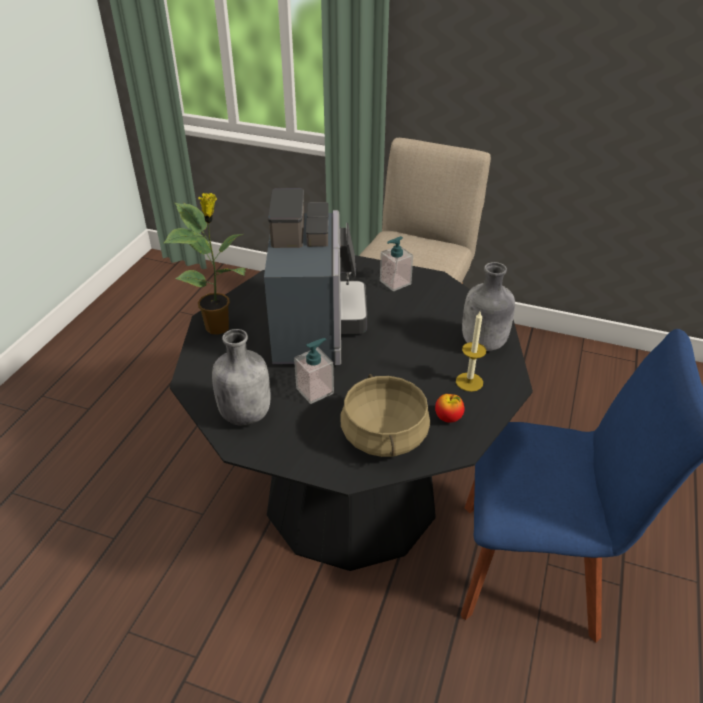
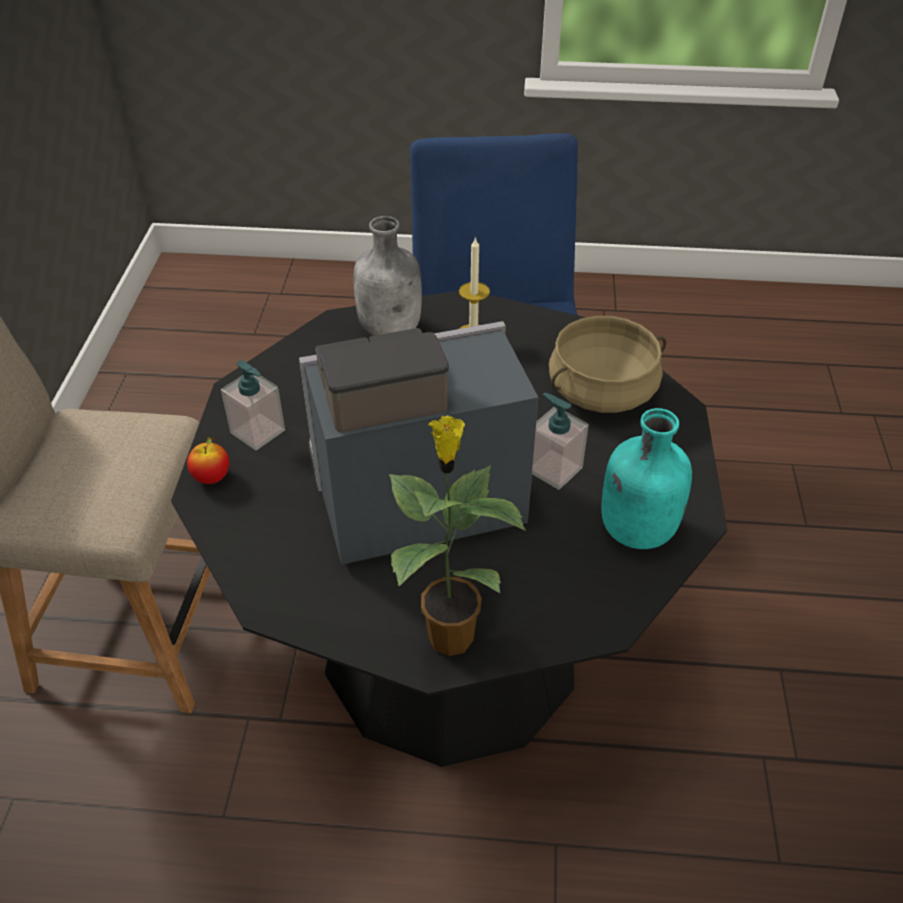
camera: 105 degrees left, 5 degrees up
grey bottle [212,329,270,426] -> turquoise bottle [601,408,692,549]
apple [435,394,464,423] -> apple moved to [187,437,229,484]

